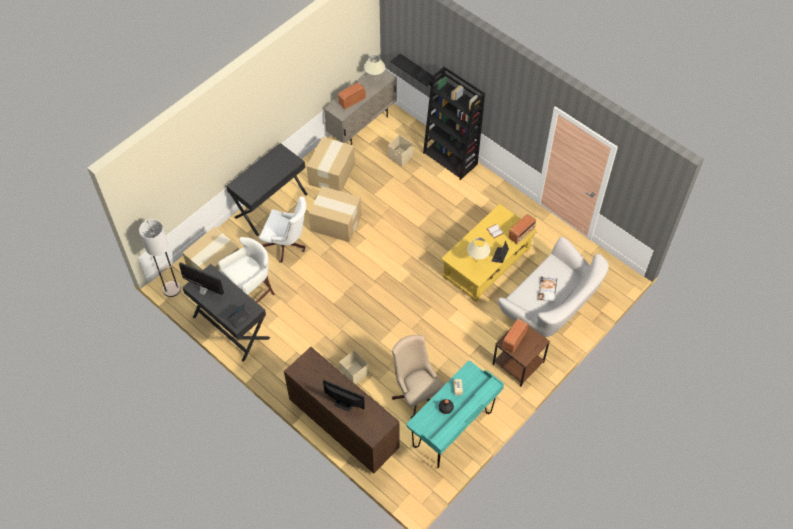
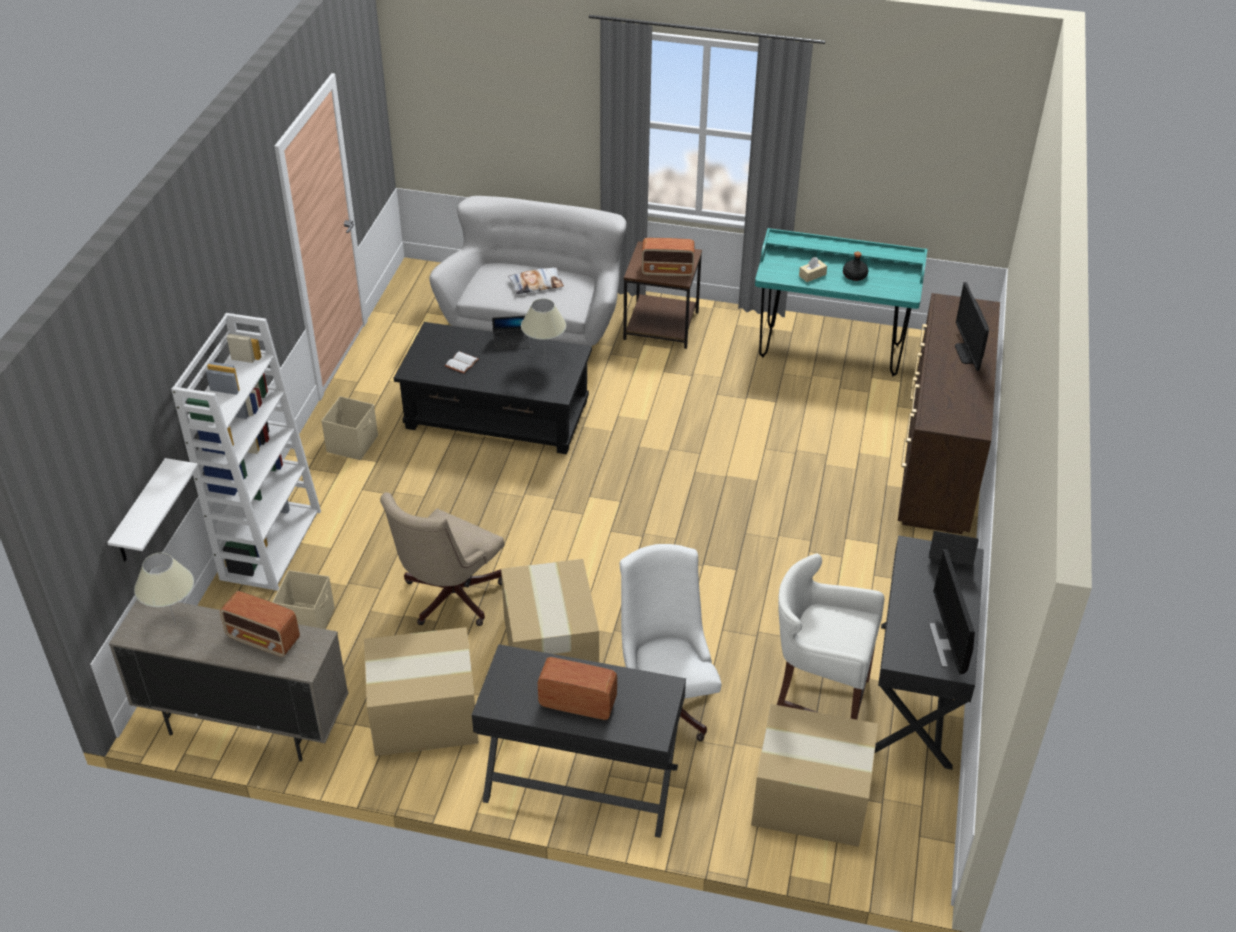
camera: 120 degrees left, 15 degrees down
floor lamp [139,219,181,297] -> none
beige storage box [339,350,369,384] -> beige storage box moved to [321,396,378,460]
black shelf [391,54,436,86] -> white shelf [107,458,198,561]
beige office chair [392,335,444,418] -> beige office chair moved to [380,492,504,626]
black bookcase [423,66,485,180] -> white bookcase [171,313,321,591]
yellow coffee table [441,204,537,302] -> black coffee table [394,322,592,454]
radio [509,214,536,244] -> radio moved to [538,657,617,720]

